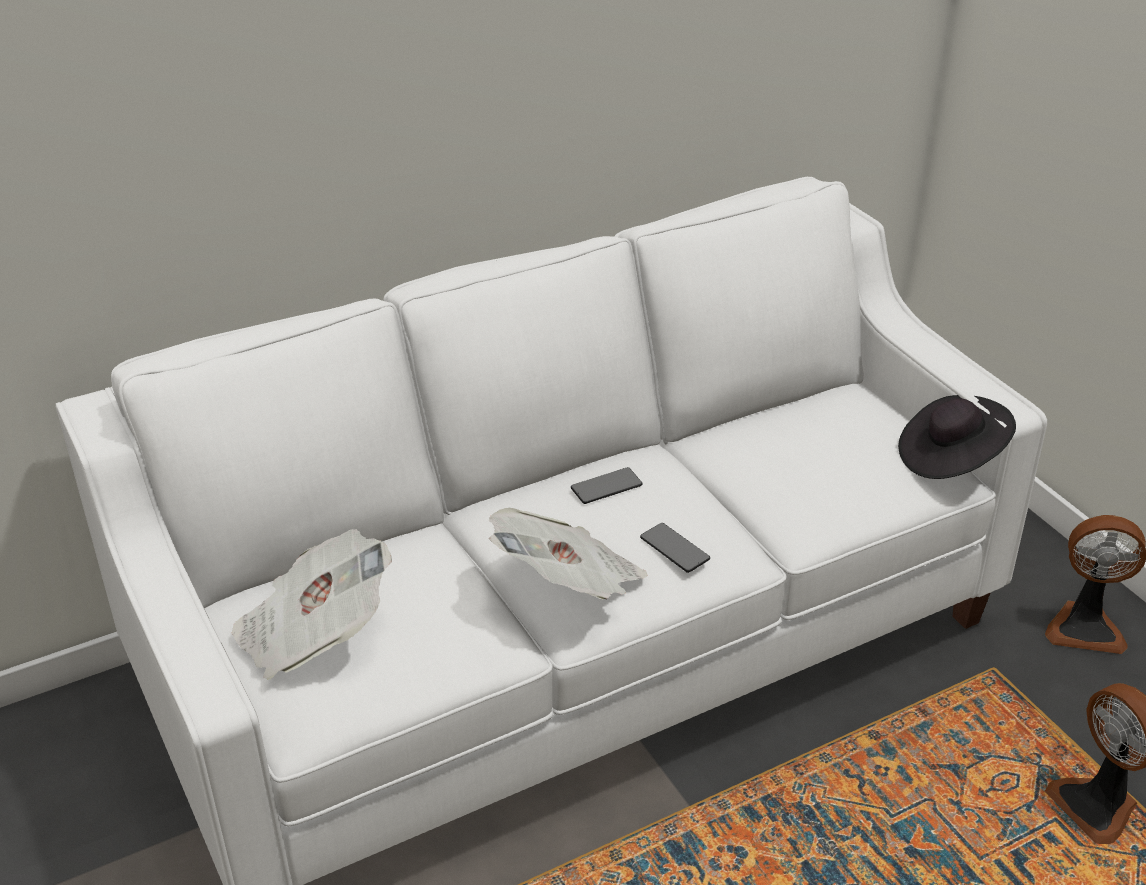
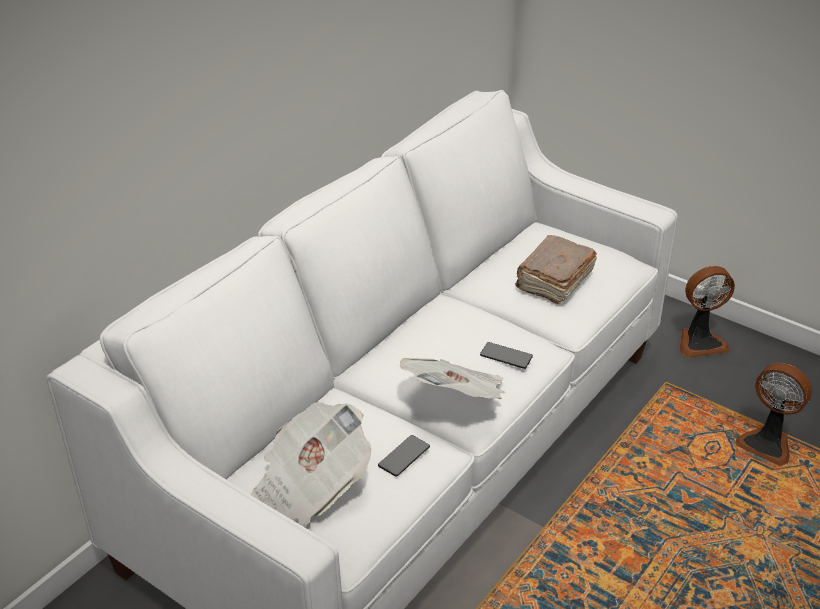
camera: 25 degrees left, 0 degrees up
phone [571,467,642,504] -> phone moved to [378,435,430,477]
black hat [898,395,1016,479] -> none
none -> brown book [515,235,597,304]

